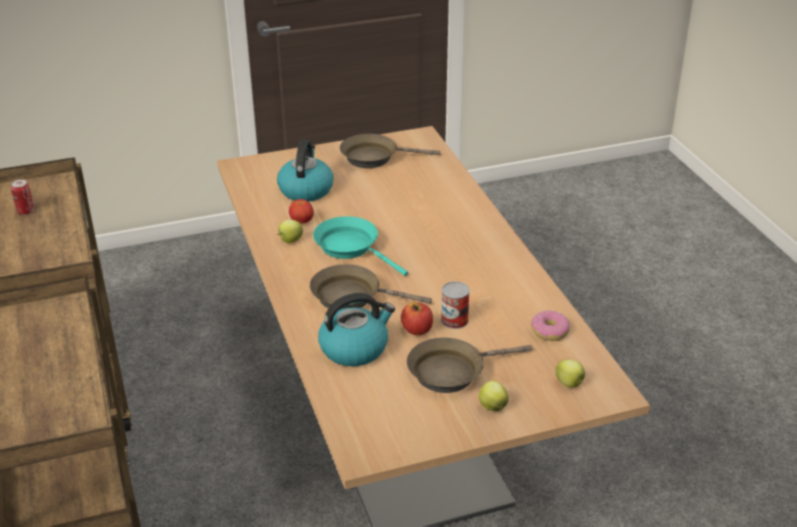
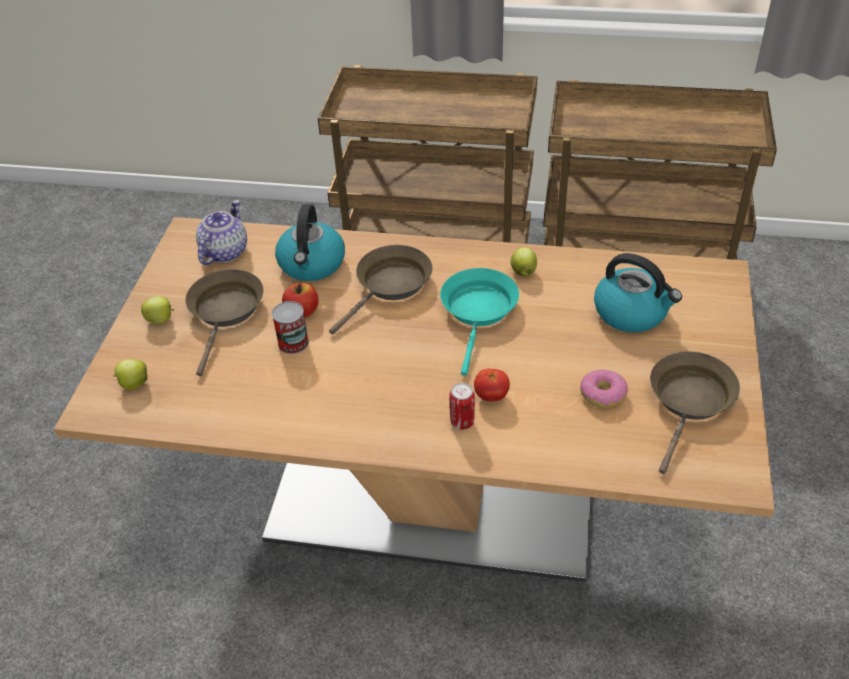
camera: 120 degrees right, 10 degrees up
can [11,179,34,215] -> can moved to [449,383,475,430]
tomato [289,199,314,224] -> tomato moved to [474,369,510,401]
turquoise frying pan [313,216,408,276] -> turquoise frying pan turned 60 degrees counterclockwise [440,268,519,376]
donut [531,310,570,341] -> donut moved to [580,369,628,408]
none -> teapot [196,200,247,265]

